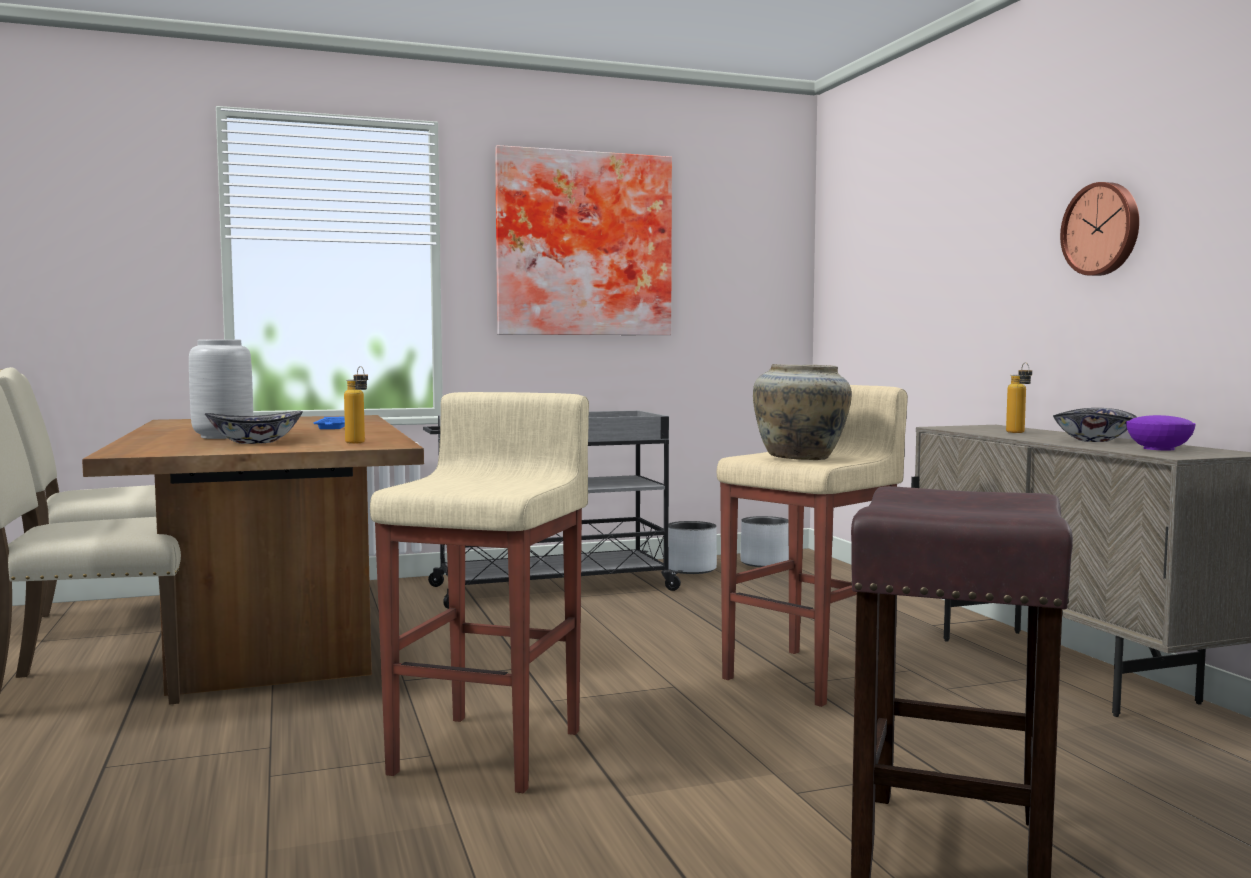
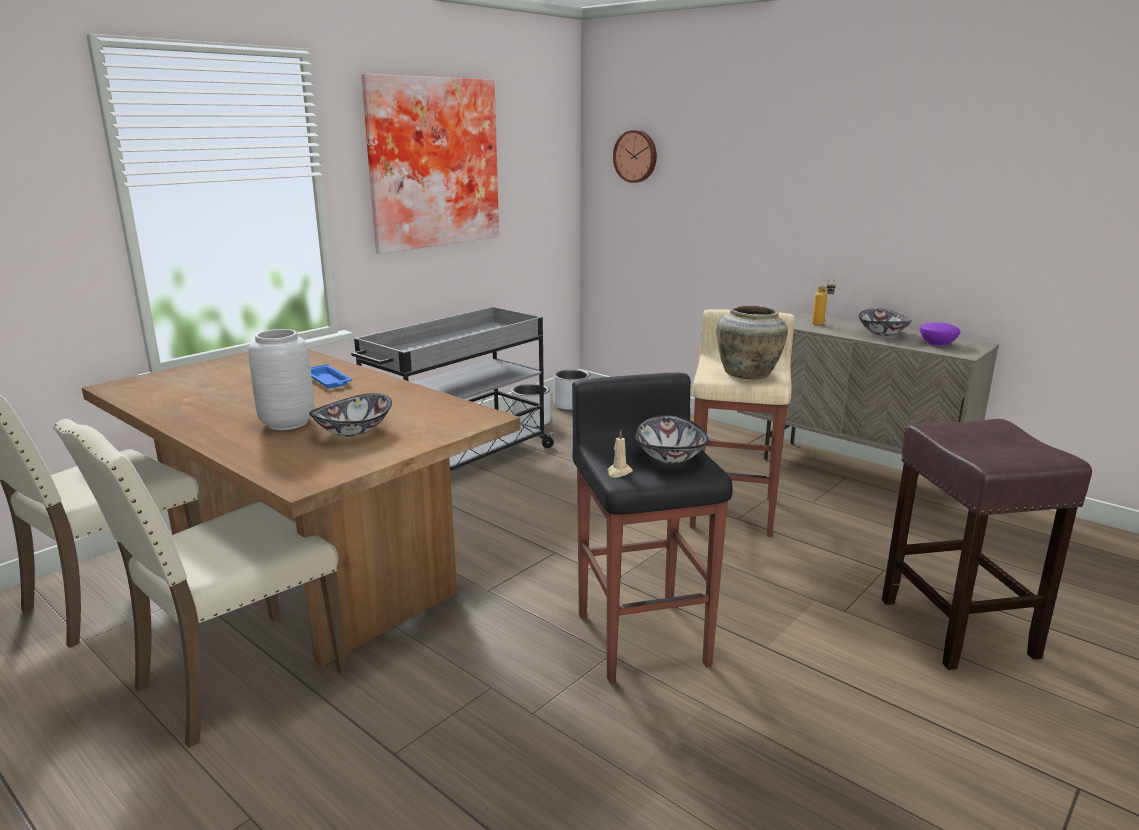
camera: 30 degrees left, 15 degrees up
bottle [344,366,368,444] -> none
beige stool [370,392,589,793] -> black stool [572,373,732,683]
wall clock [1060,182,1139,276] -> wall clock moved to [613,130,657,183]
none -> beige candle [607,430,633,477]
none -> bowl [634,415,708,464]

